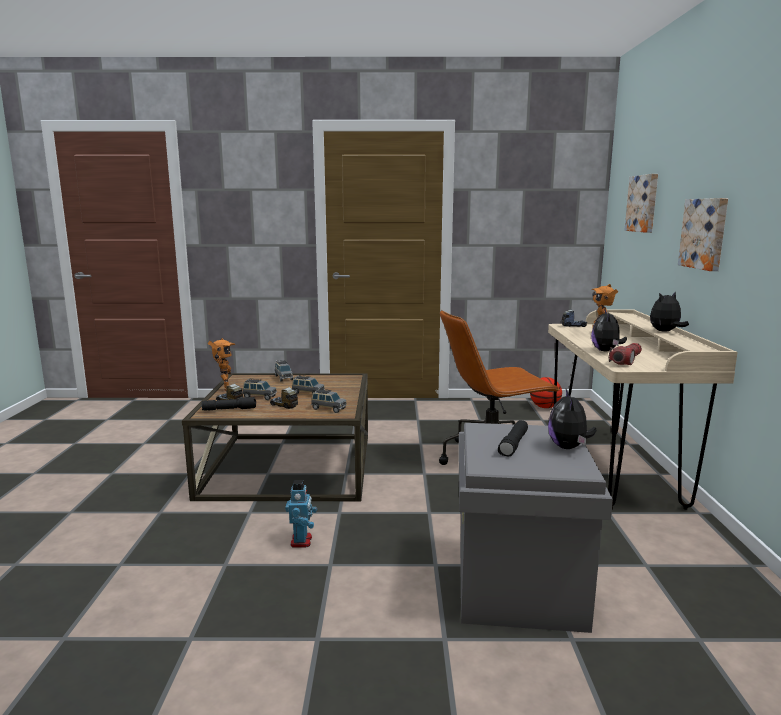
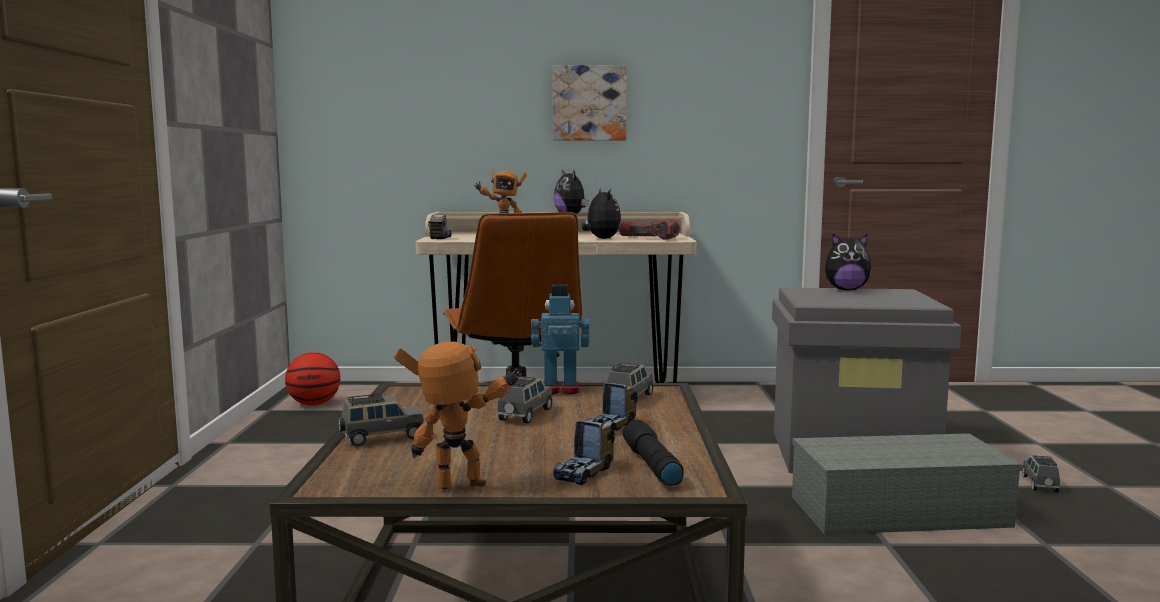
camera: 90 degrees left, 5 degrees down
grey toy car [243,379,277,400] -> grey toy car moved to [1022,455,1060,492]
toy robot [285,480,317,548] -> toy robot moved to [531,284,589,394]
black flashlight [498,420,528,456] -> none
plush toy [591,310,627,351] -> plush toy turned 120 degrees counterclockwise [582,188,621,239]
picture [624,174,658,233] -> none
none -> grey storage box [792,433,1023,535]

